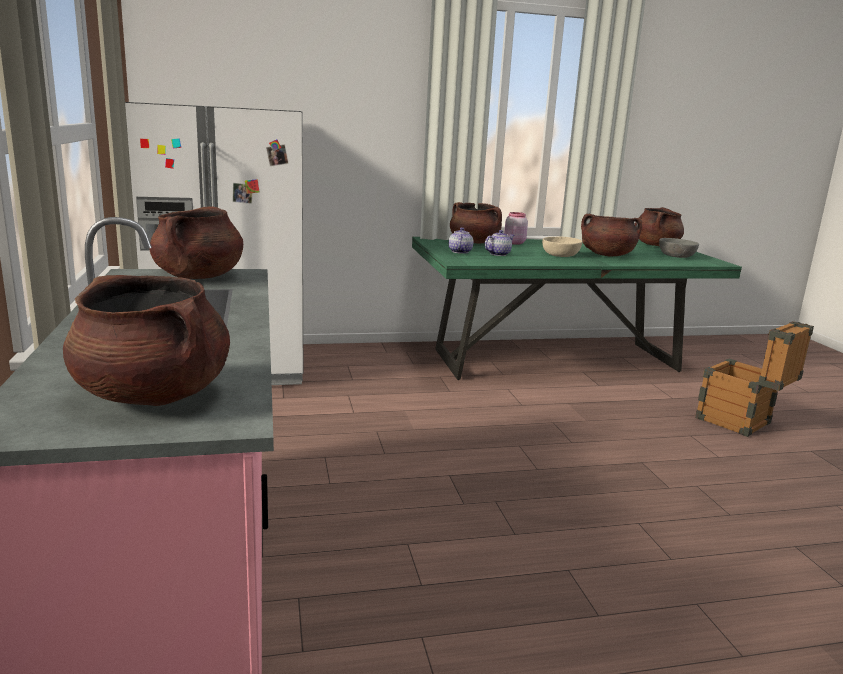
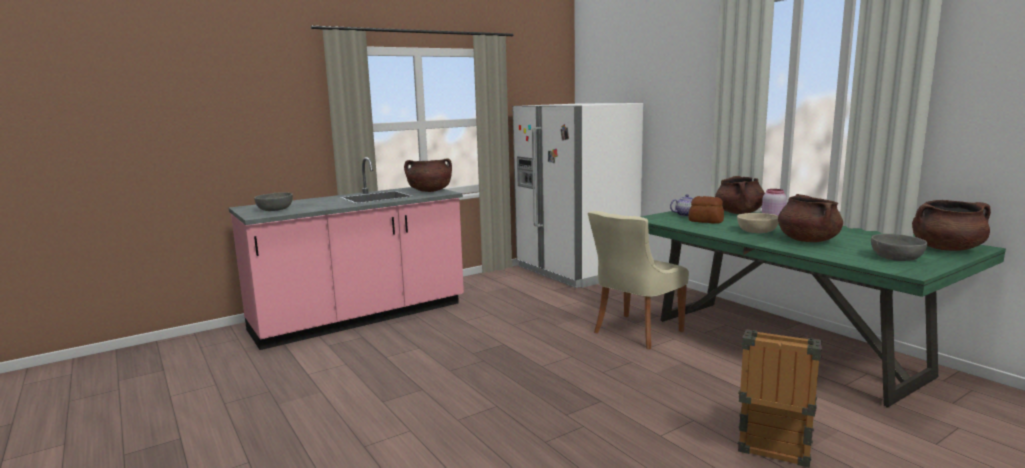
camera: 70 degrees right, 5 degrees down
brown cooking pot [63,275,230,406] -> grey bowl [254,192,293,211]
teapot [485,230,514,256] -> bread [689,196,724,224]
none -> beige chair [588,211,689,349]

